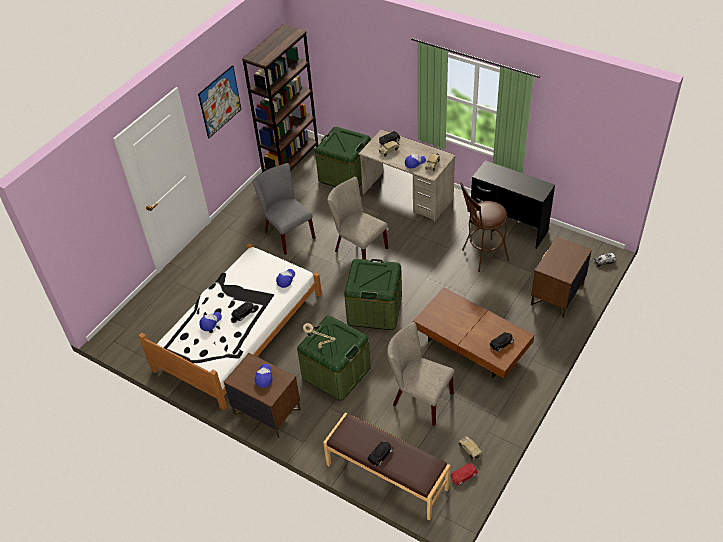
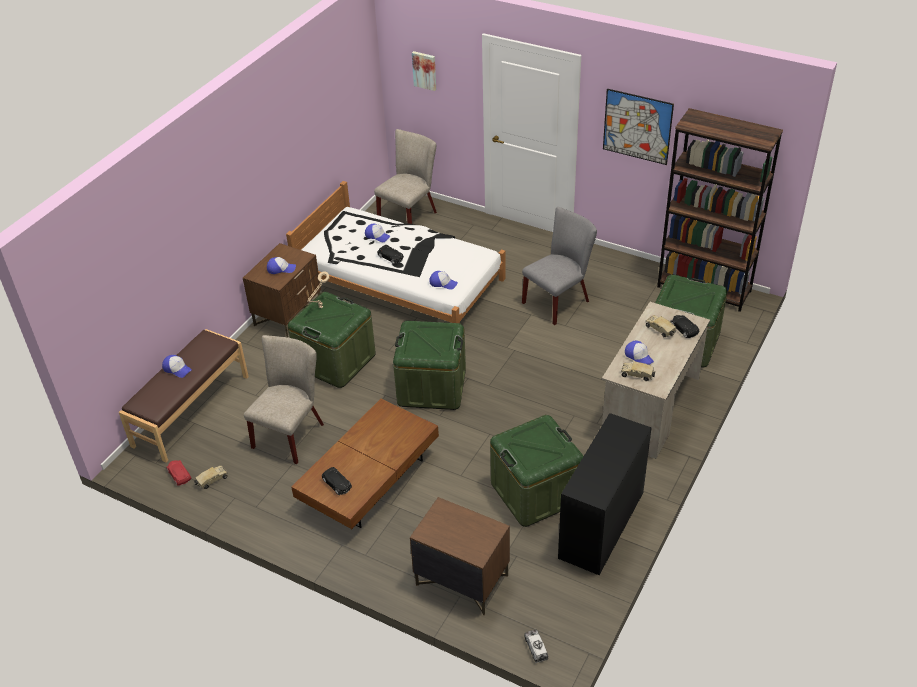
camera: 85 degrees right, 5 degrees down
beige chair [327,177,388,260] -> beige chair moved to [374,129,437,224]
black toy car [368,441,393,466] -> cap [162,355,192,378]
brown stool [460,183,509,272] -> green storage box [490,415,583,527]
none -> picture [412,51,436,91]

